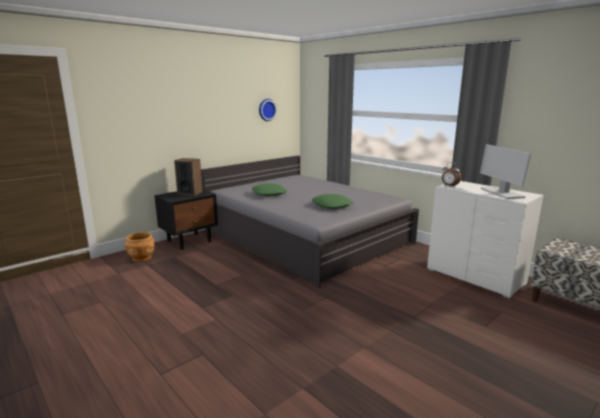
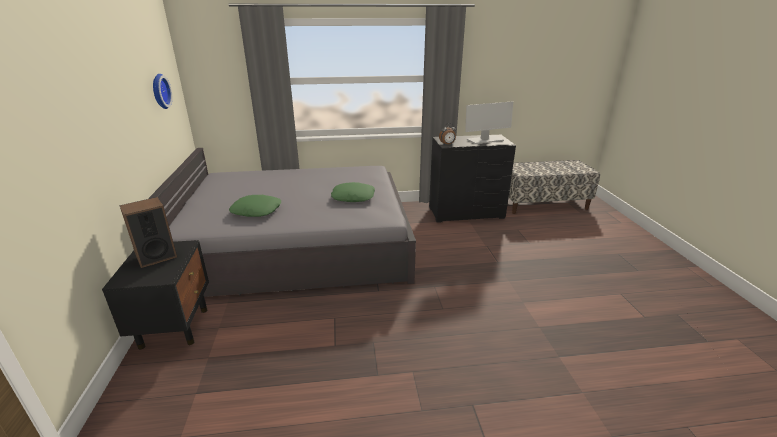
camera: 55 degrees left, 10 degrees up
brown planter [125,232,155,262] -> none
white dresser [427,181,544,299] -> black dresser [429,135,516,223]
monitor [480,144,531,199] -> monitor turned 45 degrees counterclockwise [465,101,513,144]

